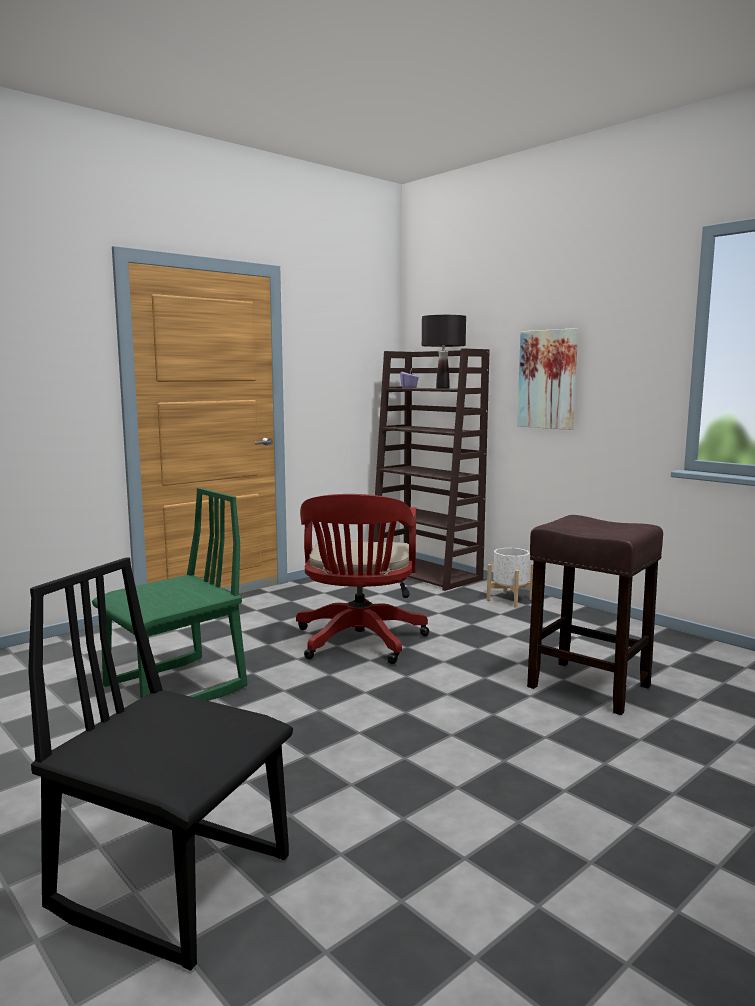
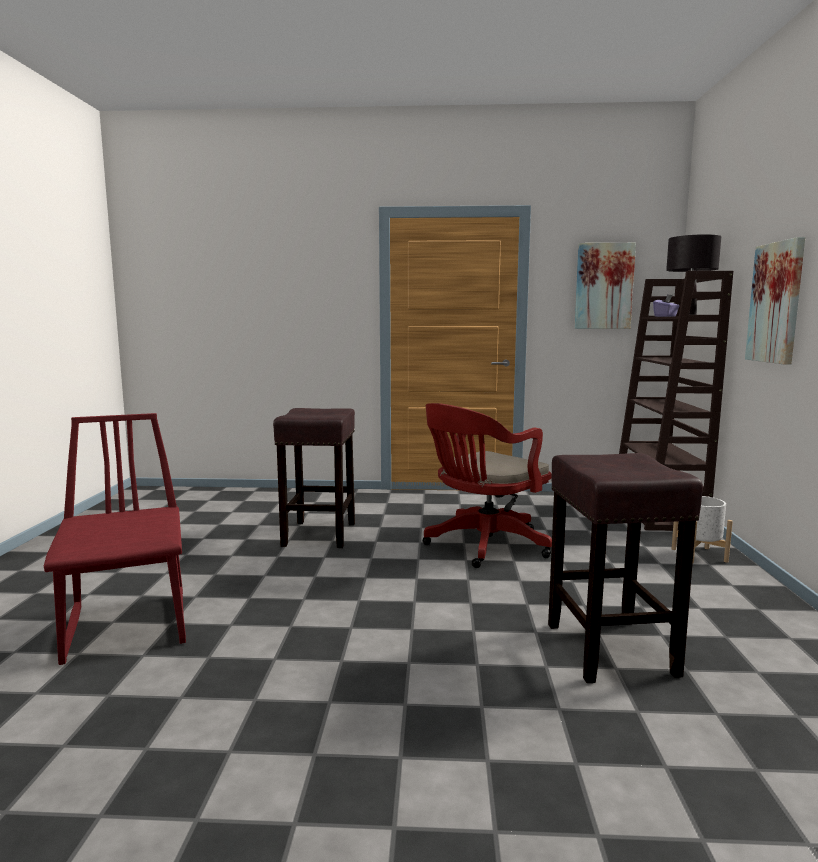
camera: 45 degrees right, 0 degrees up
black chair [28,557,293,971] -> red chair [44,413,186,665]
green chair [92,488,247,701] -> brown stool [273,408,355,548]
none -> picture [574,243,636,329]

